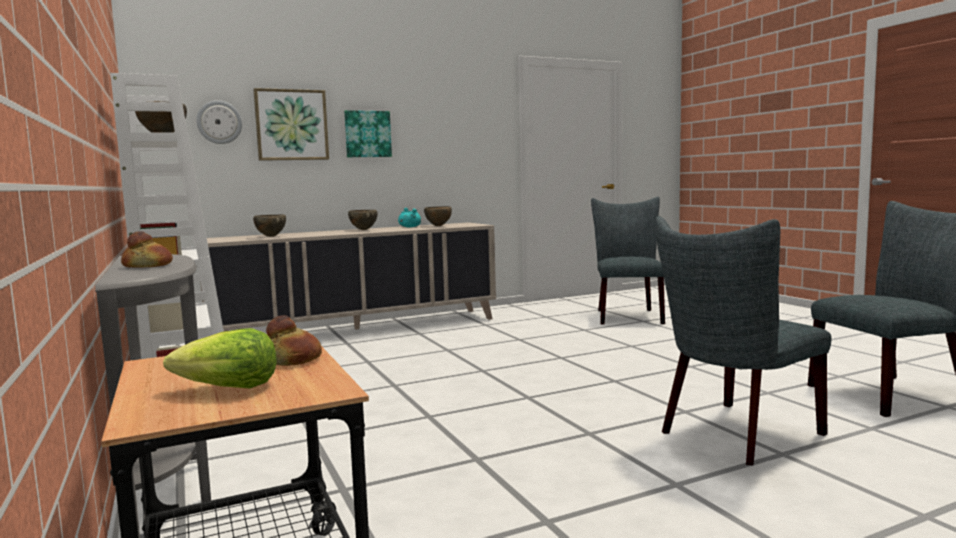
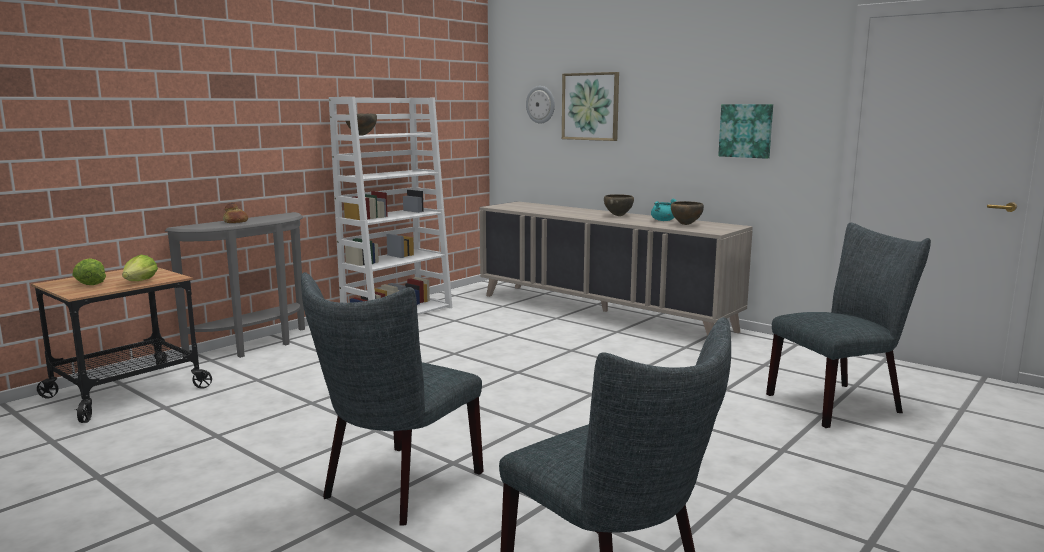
camera: 65 degrees right, 5 degrees up
brown bowl [253,215,286,237] -> none
bread [266,315,322,366] -> lettuce [122,255,158,281]
picture [344,110,392,157] -> picture moved to [718,104,773,159]
grey chair [655,216,831,466] -> grey chair turned 90 degrees counterclockwise [301,272,484,526]

